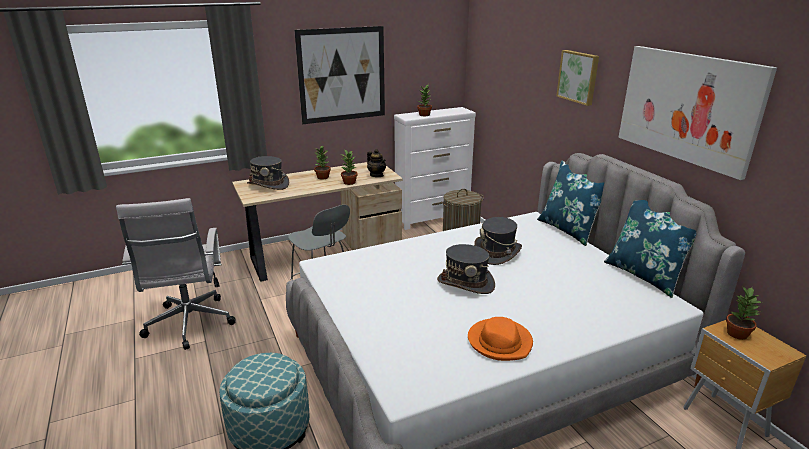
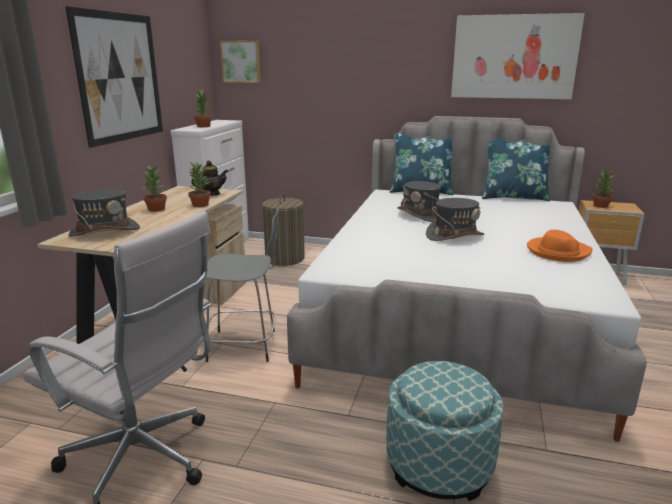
camera: 50 degrees left, 5 degrees down
picture [556,50,599,106] -> picture moved to [220,40,261,83]

